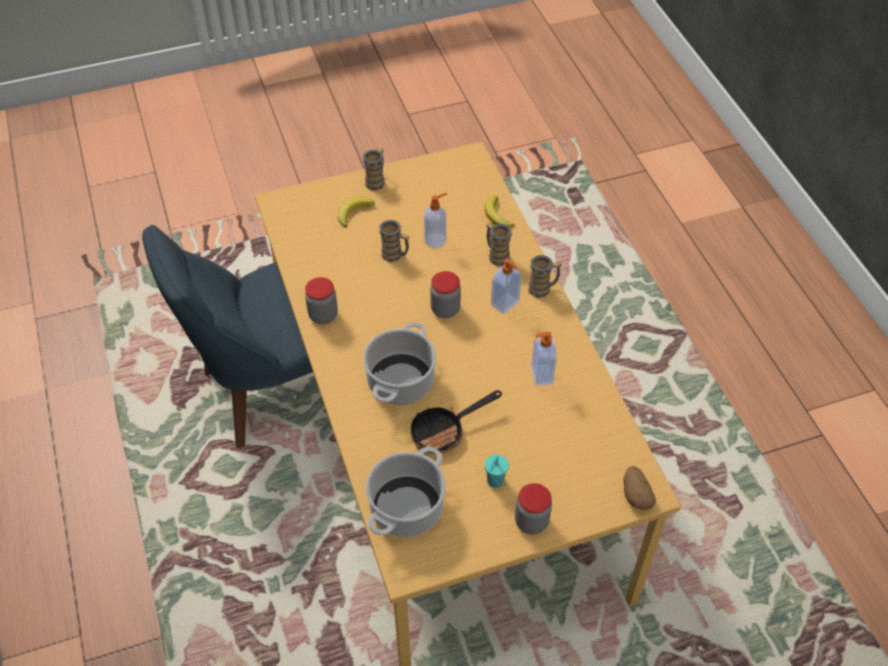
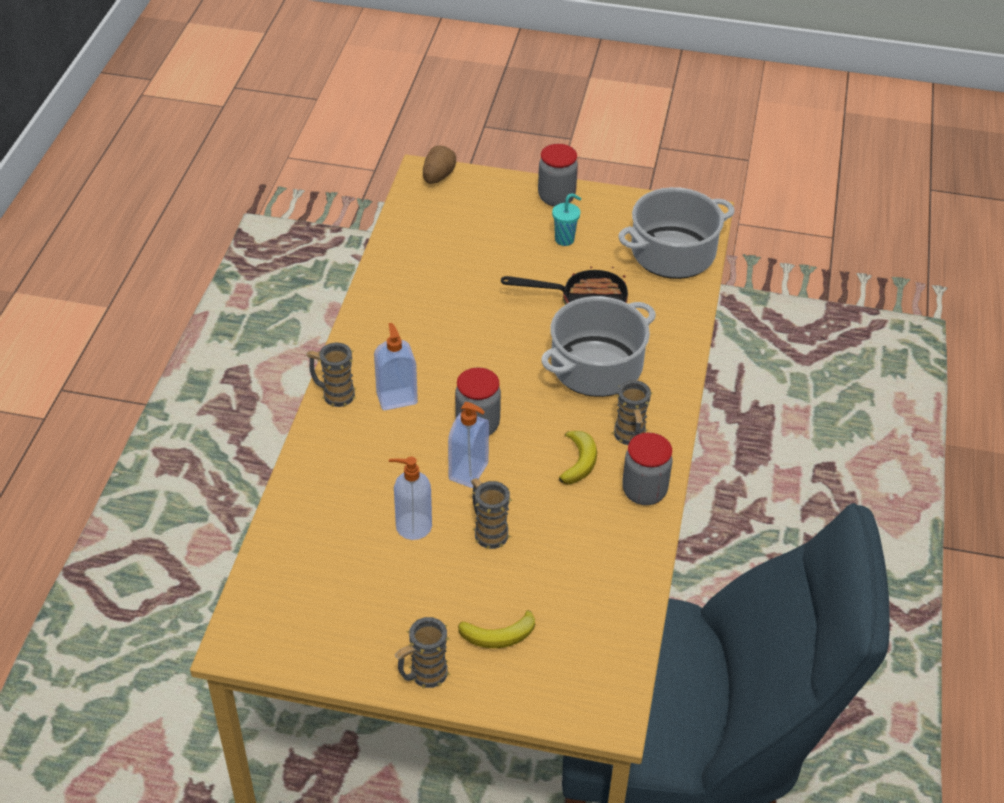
camera: 150 degrees left, 5 degrees down
banana [485,195,515,227] -> banana moved to [559,431,597,485]
mug [486,223,513,266] -> mug moved to [612,380,653,445]
soap dispenser [531,332,557,386] -> soap dispenser moved to [448,402,489,488]

